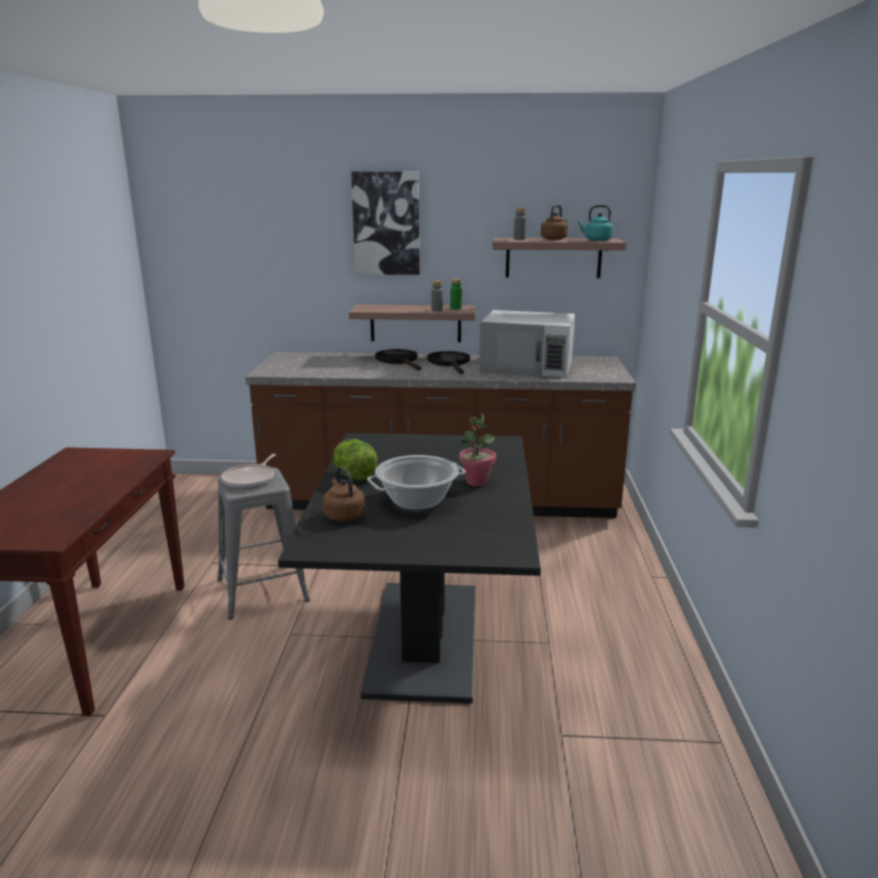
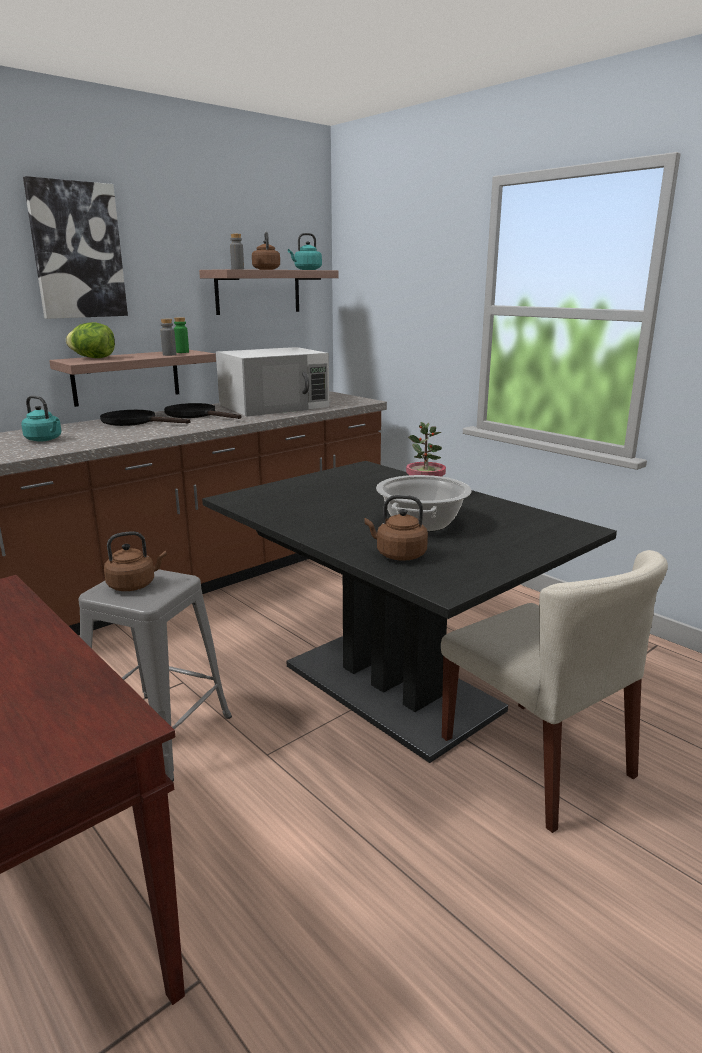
camera: 45 degrees left, 0 degrees up
frying pan [221,454,276,489] -> brown kettle [104,531,167,591]
lettuce [333,439,378,481] -> lettuce moved to [66,322,115,358]
none -> turquoise kettle [21,395,62,442]
none -> beige chair [441,550,668,833]

